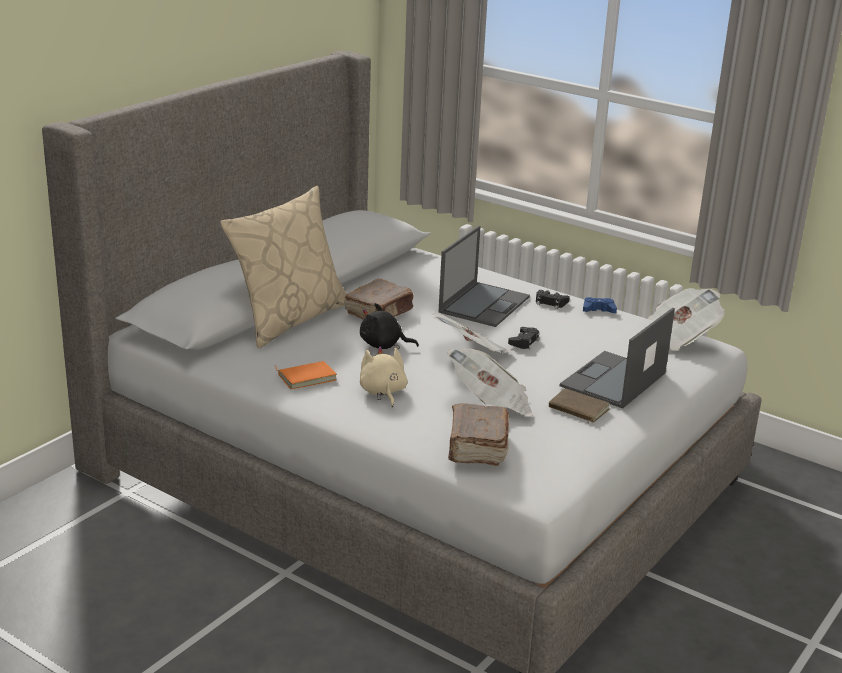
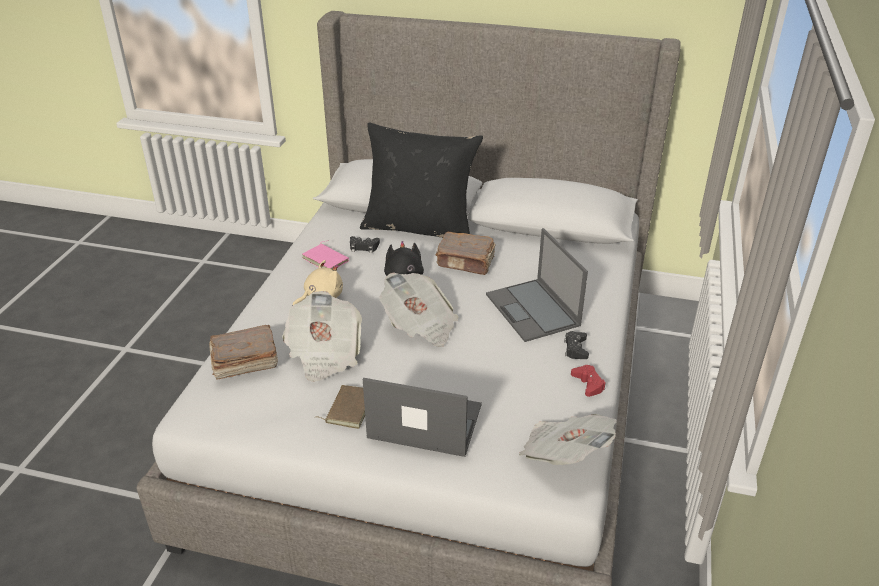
camera: 70 degrees right, 10 degrees up
beige pillow [220,186,346,349] -> black pillow [360,123,483,238]
orange book [276,361,337,389] -> pink book [302,241,349,269]
laptop [438,226,530,327] -> laptop turned 60 degrees clockwise [486,228,588,342]
black game controller [508,327,539,349] -> black game controller moved to [350,236,380,253]
blue game controller [583,297,617,313] -> red game controller [571,365,606,397]

